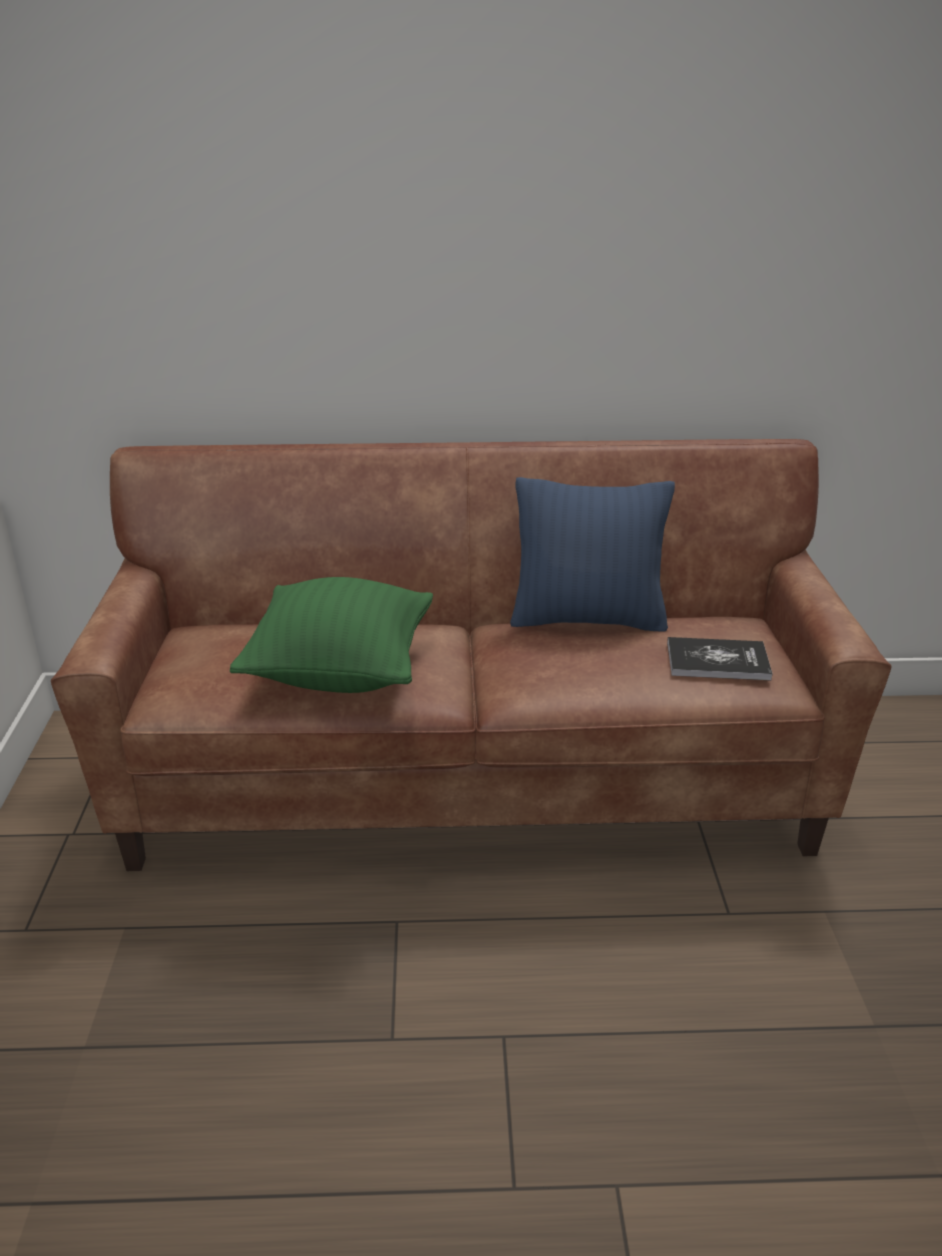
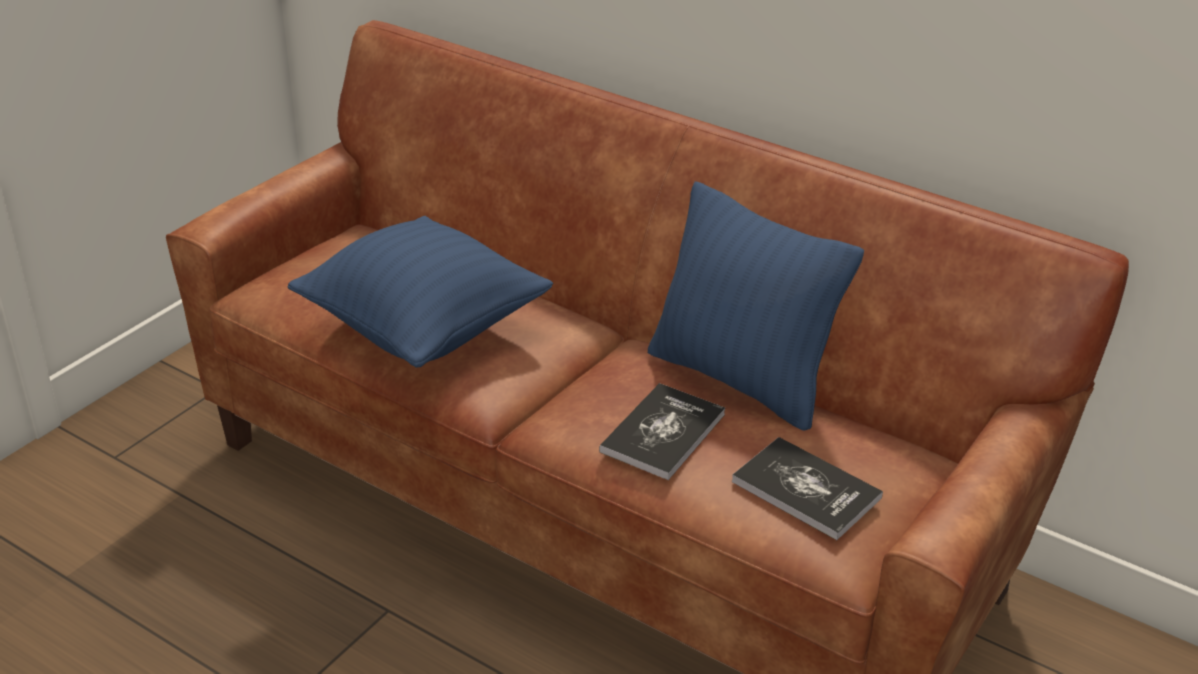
camera: 35 degrees right, 5 degrees up
green pillow [230,577,433,693] -> blue pillow [288,216,553,368]
none -> book [599,383,725,480]

